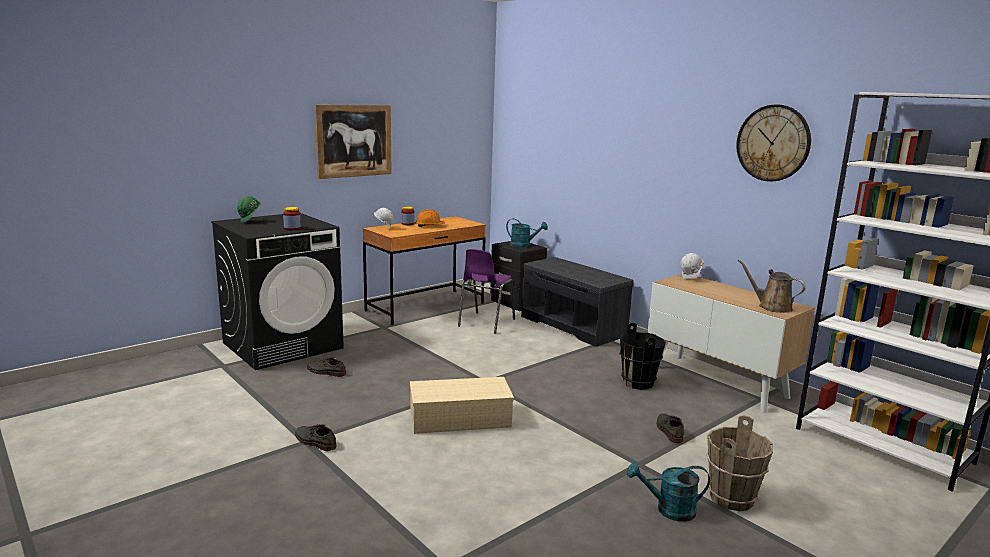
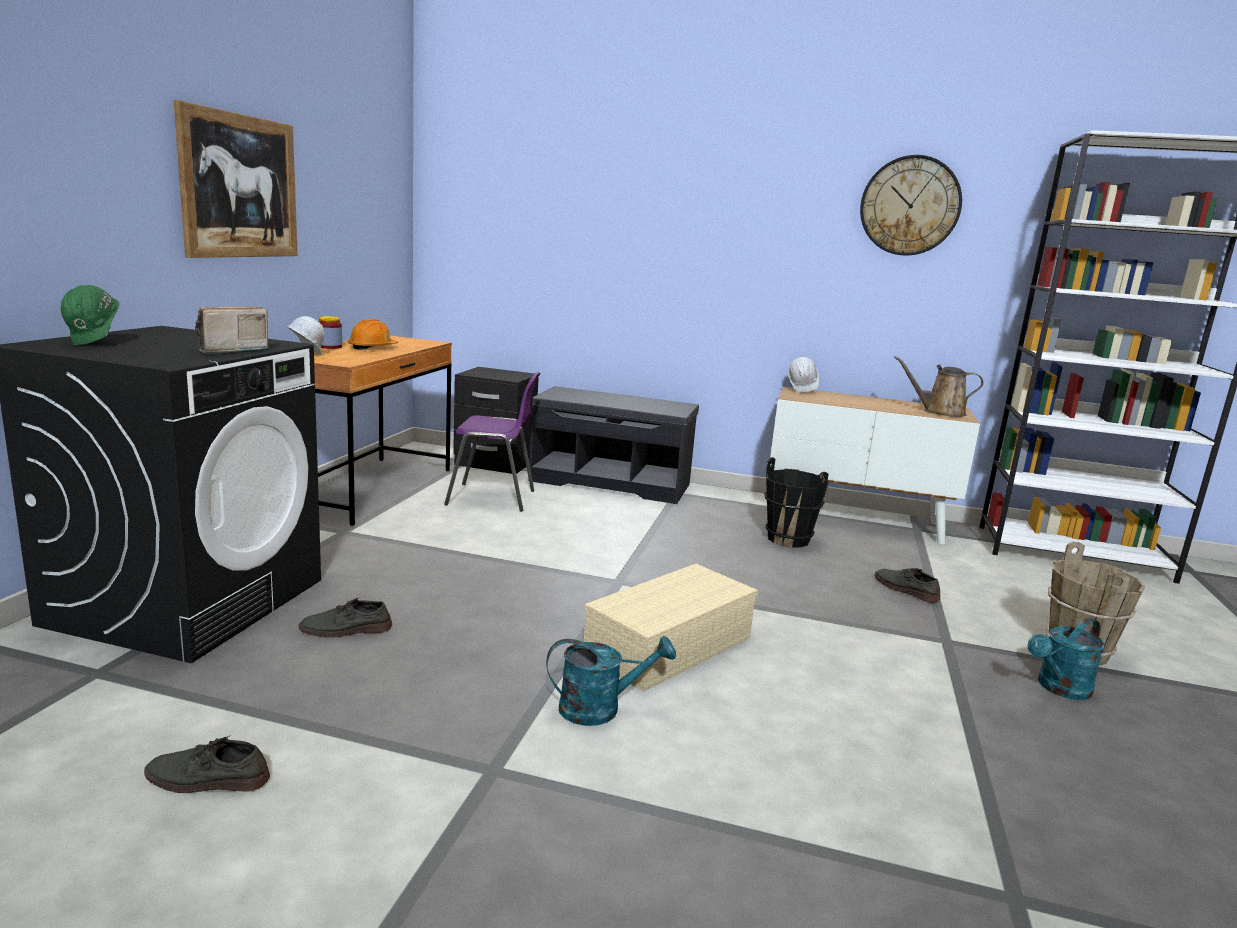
camera: 35 degrees left, 0 degrees up
jar [283,207,301,230] -> radio [195,306,270,354]
grey shoe [295,424,337,451] -> grey shoe moved to [144,735,270,793]
purple chair [458,249,515,333] -> purple chair turned 75 degrees counterclockwise [444,372,540,512]
turquoise watering can [506,219,548,248] -> turquoise watering can moved to [546,636,676,726]

